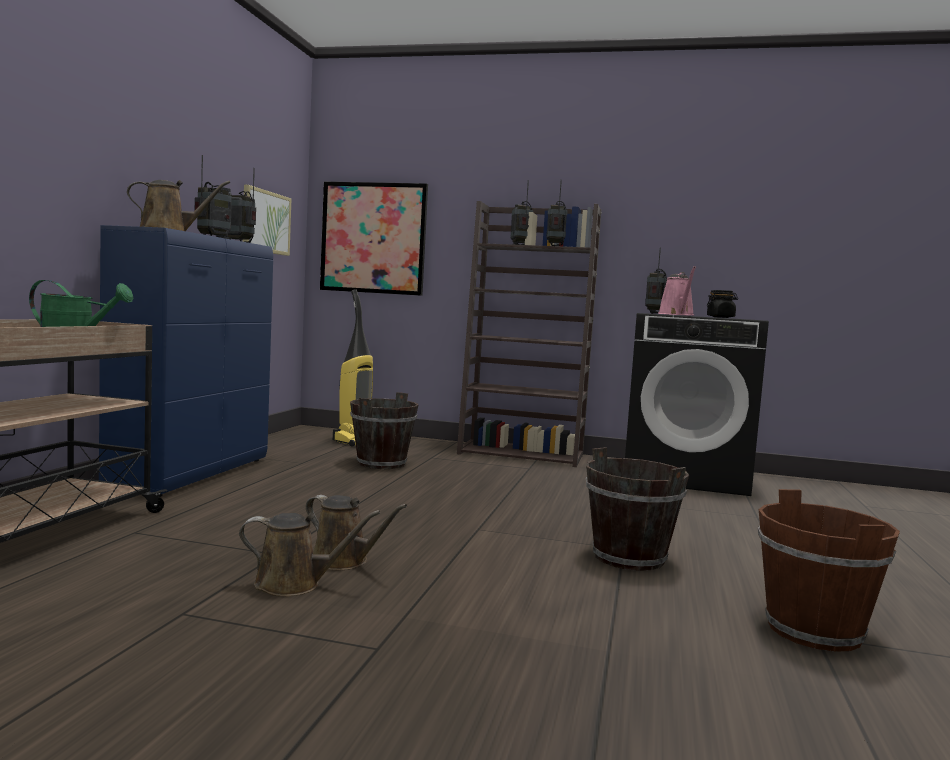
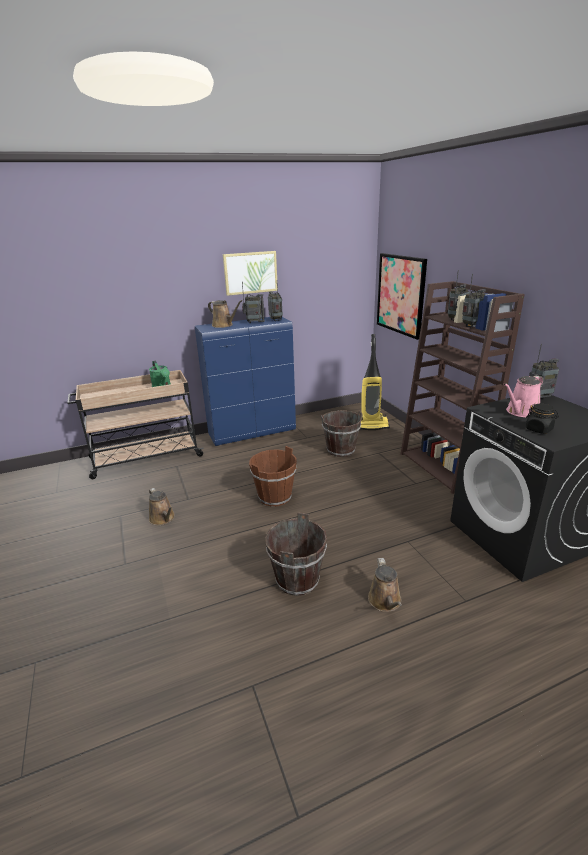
camera: 55 degrees right, 20 degrees up
picture [242,185,291,256] -> picture moved to [223,251,278,296]
brown watering can [306,495,407,570] -> brown watering can moved to [368,558,402,612]
brown bucket [758,489,900,652] -> brown bucket moved to [249,446,297,507]

